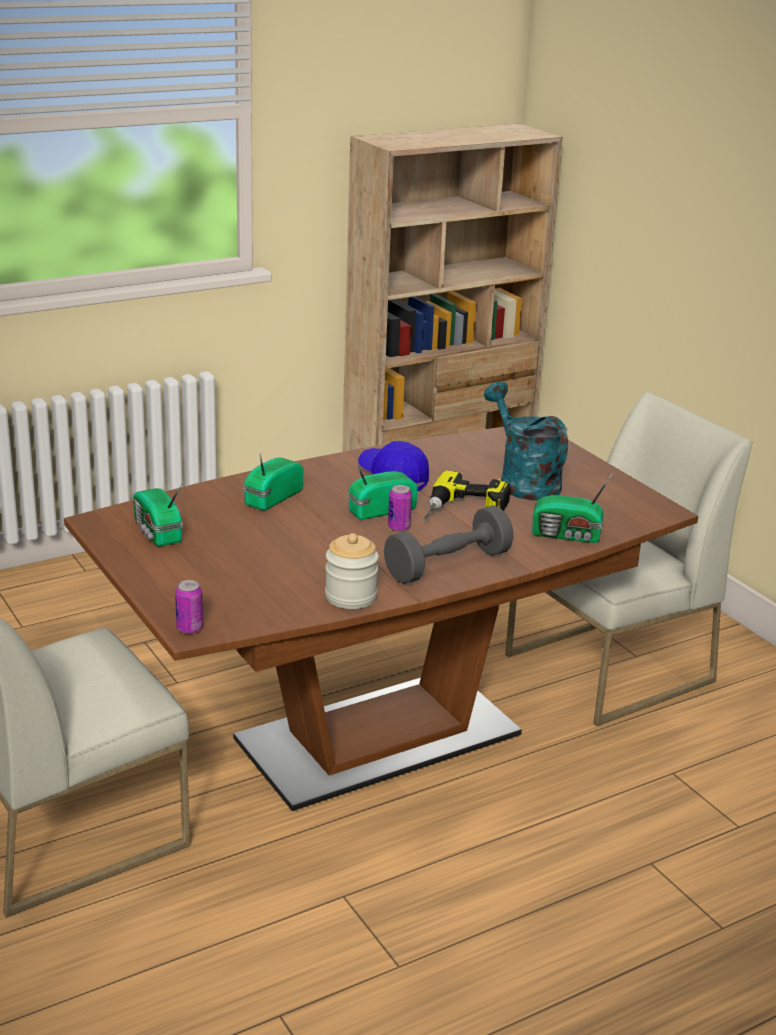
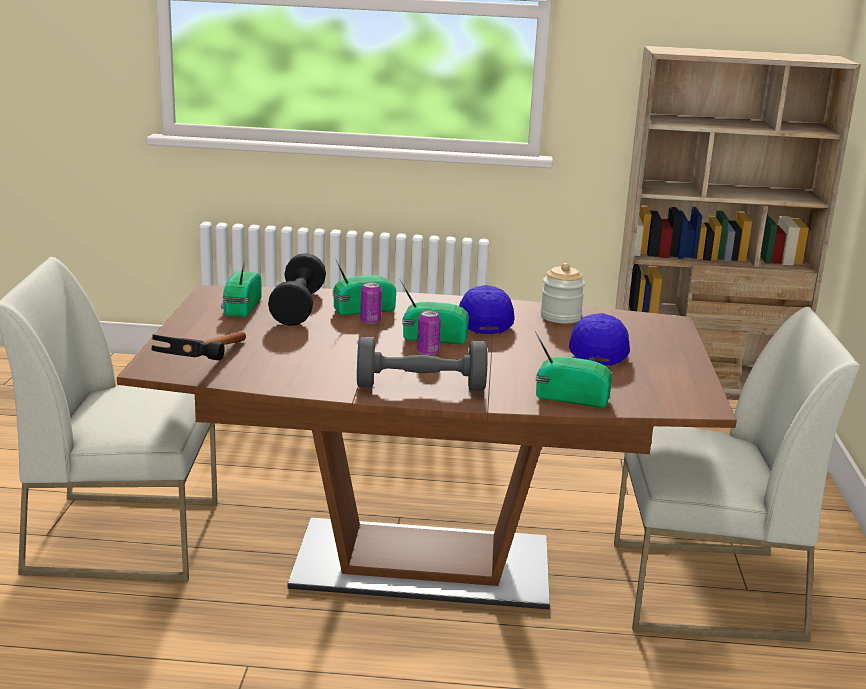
camera: 35 degrees right, 5 degrees down
can [175,580,203,634] -> can moved to [360,282,382,324]
jar [325,533,379,609] -> jar moved to [541,263,585,324]
power drill [424,470,510,520] -> none
turquoise watering can [484,382,568,501] -> blue cap [569,313,630,366]
radio [532,473,613,543] -> radio turned 150 degrees clockwise [535,331,612,408]
none -> hammer [152,331,246,360]
none -> black dumbbell [268,253,326,326]

